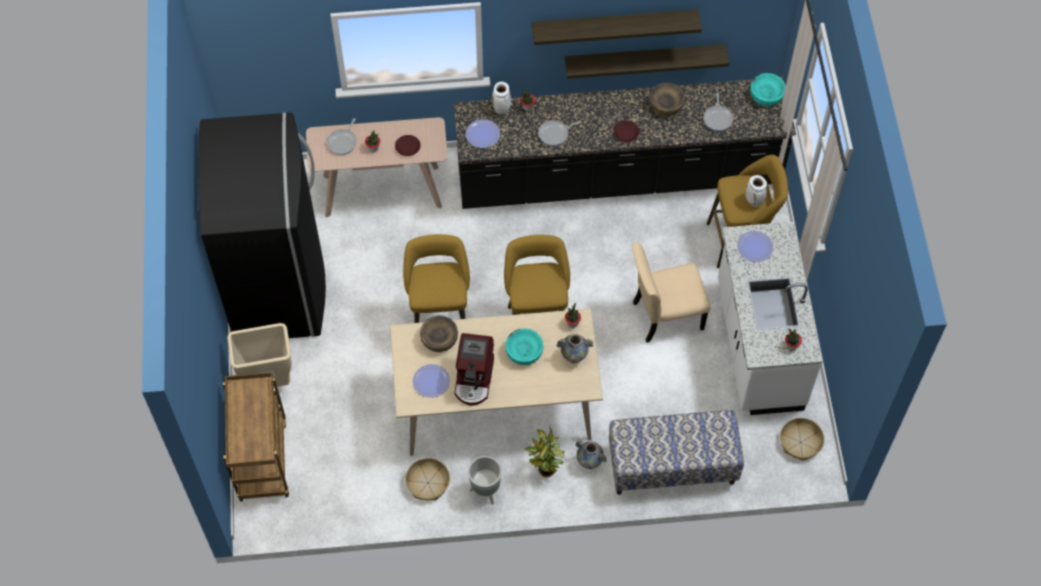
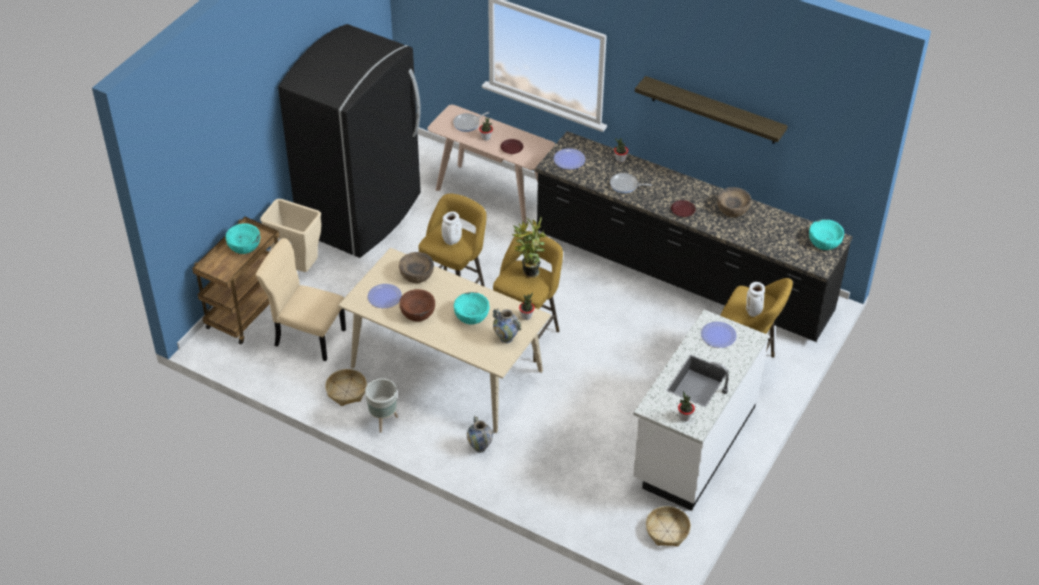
camera: 35 degrees right, 15 degrees down
coffee machine [454,333,494,405] -> brown bowl [400,289,435,322]
white vase [492,82,511,114] -> white vase moved to [441,211,462,245]
potted plant [524,427,565,478] -> potted plant moved to [512,217,546,278]
shelf [565,44,729,79] -> none
bench [609,410,744,495] -> none
beige chair [632,242,710,343] -> beige chair moved to [256,238,346,361]
frying pan [703,92,733,131] -> none
none -> turquoise bowl [226,224,260,254]

